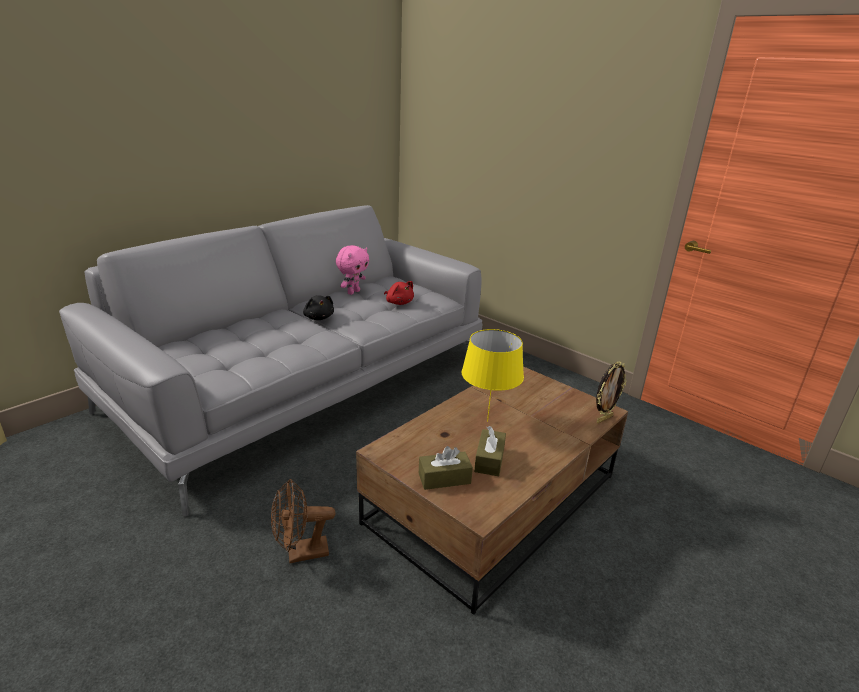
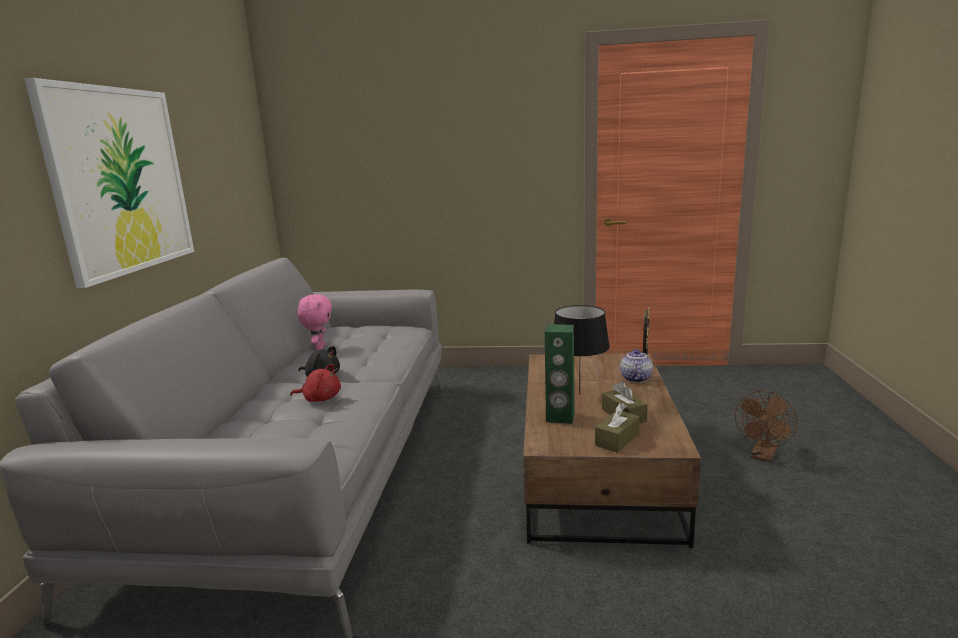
camera: 35 degrees left, 10 degrees down
brown fan [271,479,336,563] -> brown fan moved to [735,390,797,462]
red plush toy [384,281,414,305] -> red plush toy moved to [290,364,341,402]
yellow table lamp [462,329,524,421] -> black table lamp [554,305,610,395]
none -> picture [24,78,194,288]
none -> green speaker [545,324,575,424]
none -> teapot [620,349,653,383]

